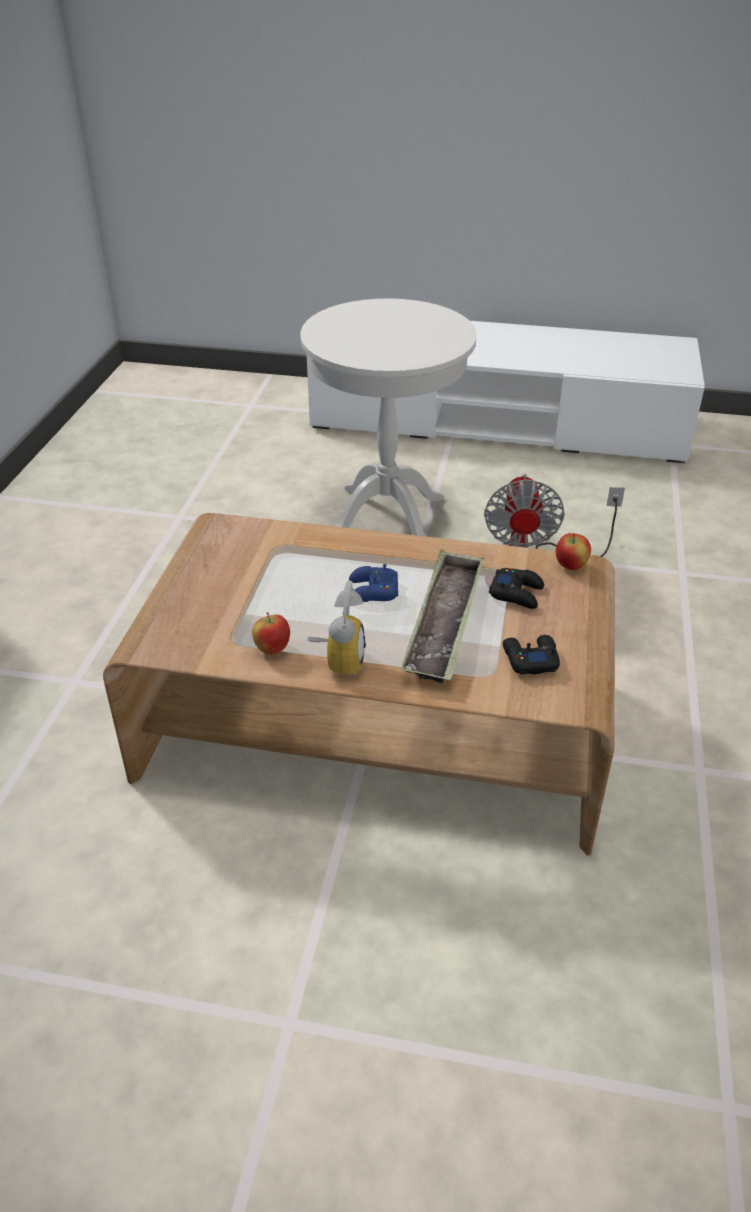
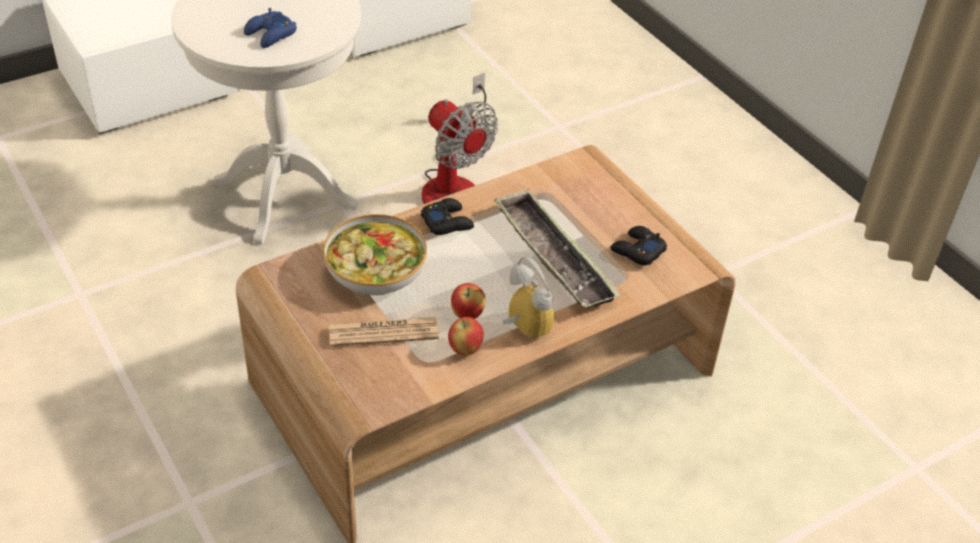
camera: 45 degrees left, 5 degrees up
blue game controller [349,564,398,602] -> blue game controller moved to [244,8,297,48]
black game controller [489,568,544,609] -> black game controller moved to [421,198,474,235]
apple [556,533,591,570] -> apple moved to [451,283,486,319]
none -> bowl [323,214,427,295]
none -> newspaper [329,317,439,347]

